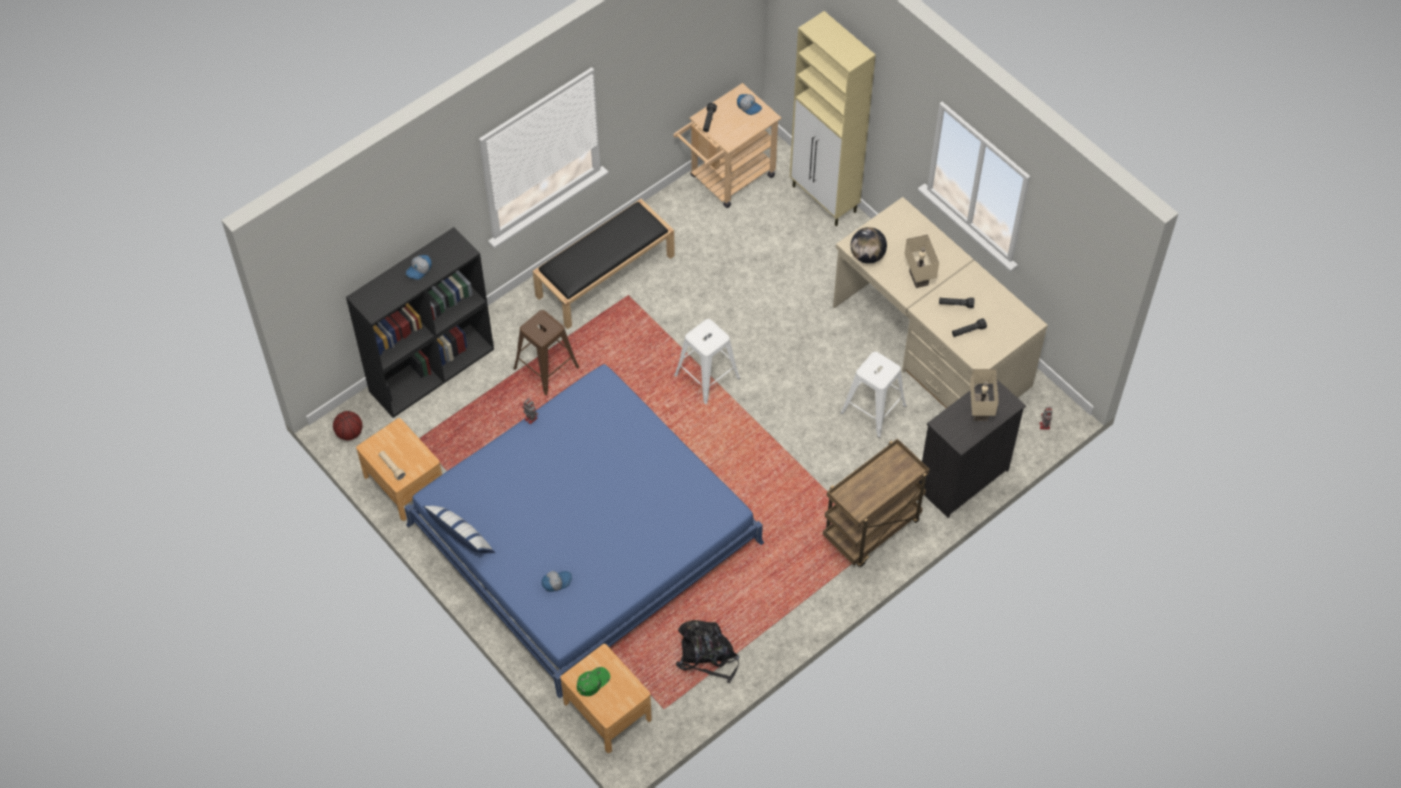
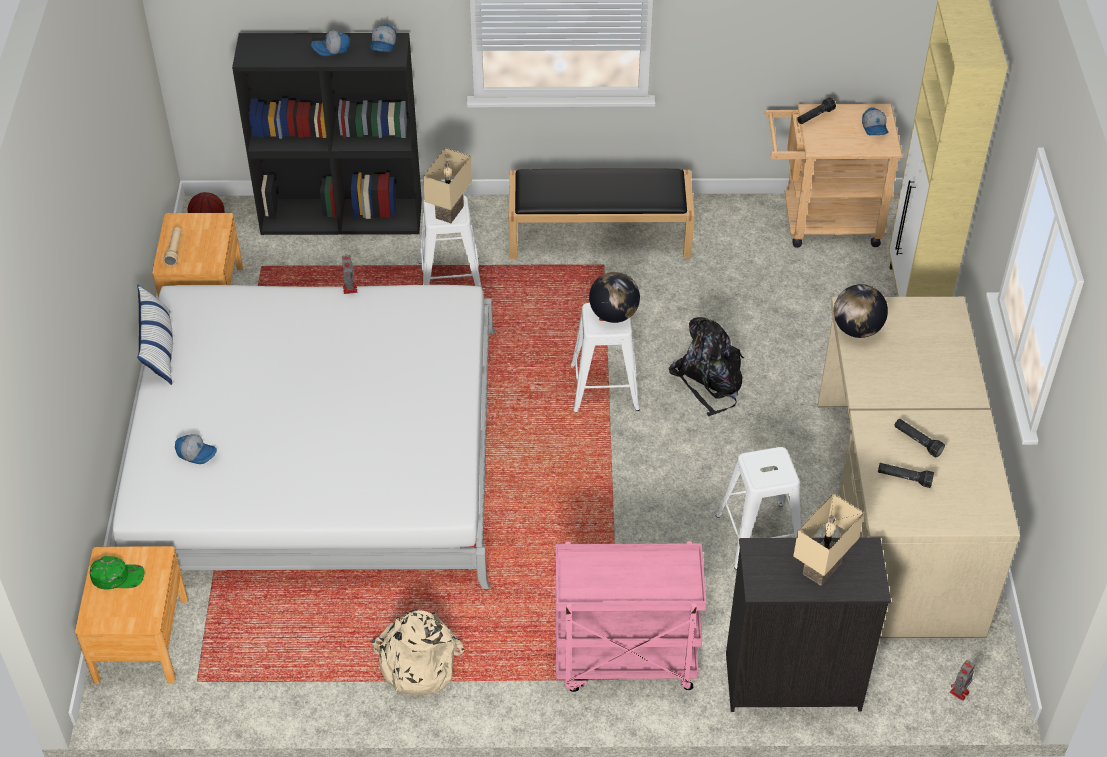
camera: 40 degrees right, 10 degrees down
blue bed [404,364,764,699] -> white bed [109,285,495,589]
brown stool [513,310,579,395] -> white stool [418,195,482,288]
black backpack [676,620,739,683] -> black backpack moved to [669,317,744,416]
brown cart [823,438,930,567] -> pink cart [556,541,706,692]
beige table lamp [905,234,939,288] -> beige table lamp moved to [423,148,472,223]
none -> cap [370,23,397,52]
none -> beige backpack [372,609,465,695]
none -> globe [589,272,640,323]

